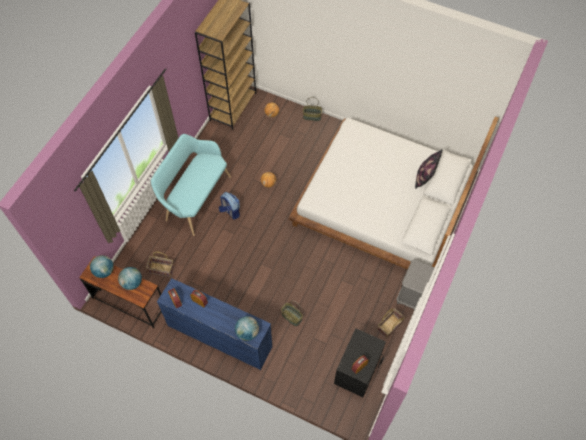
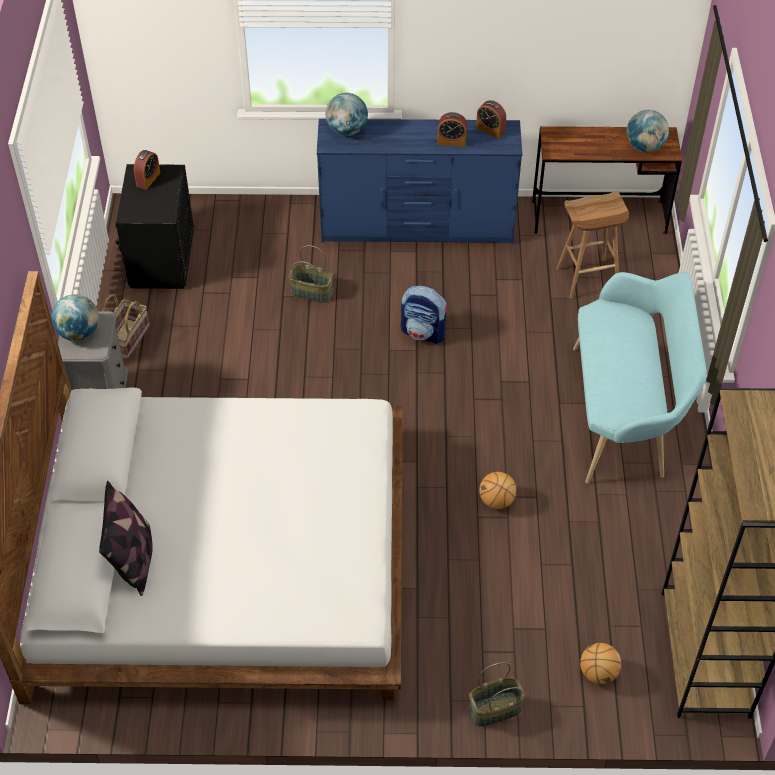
camera: 155 degrees right, 10 degrees down
globe [118,267,142,290] -> globe moved to [51,294,99,341]
basket [146,252,175,277] -> brown stool [556,191,629,299]
backpack [219,192,240,220] -> backpack moved to [401,286,448,344]

